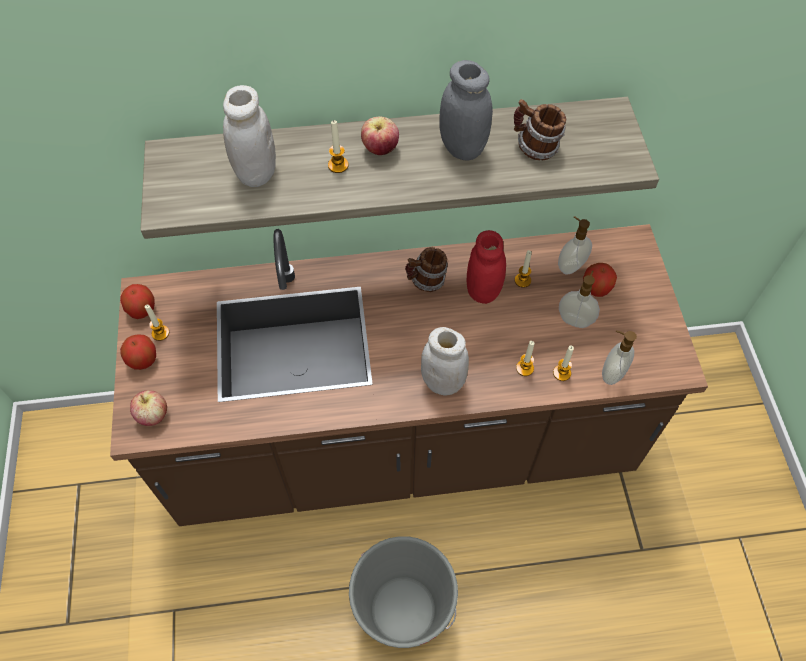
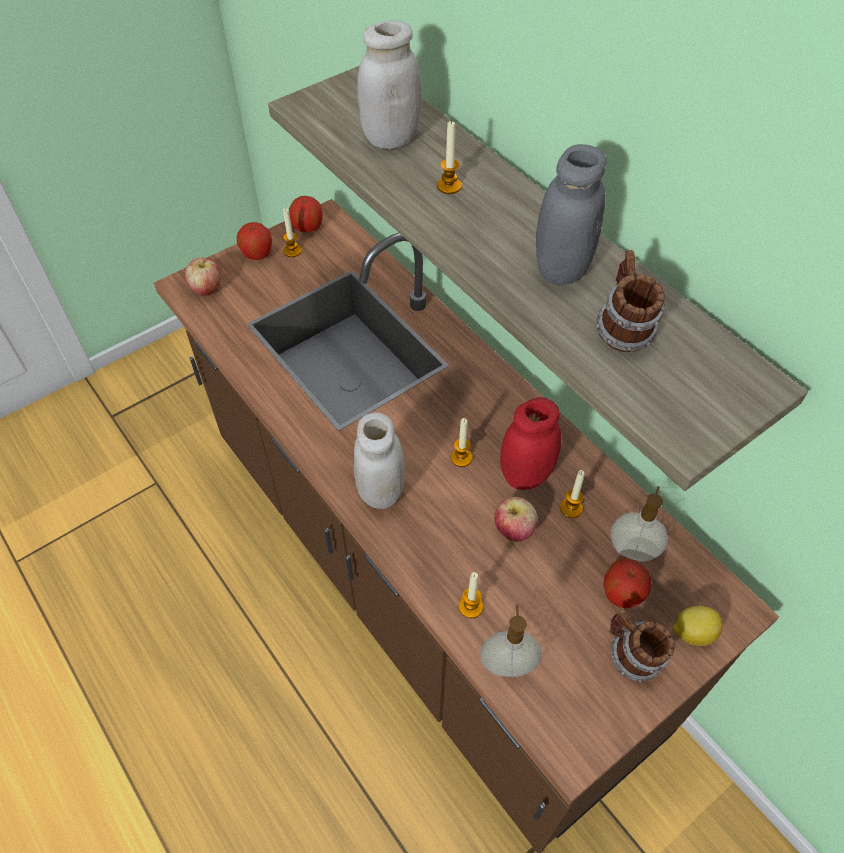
camera: 60 degrees right, 5 degrees down
grey bucket [349,536,458,648] -> none
apple [361,117,399,155] -> apple moved to [494,497,538,542]
mug [405,247,448,292] -> mug moved to [609,609,675,682]
candle [516,341,534,376] -> candle moved to [451,418,472,467]
soap dispenser [559,271,600,328] -> none
none -> lemon [672,606,723,646]

